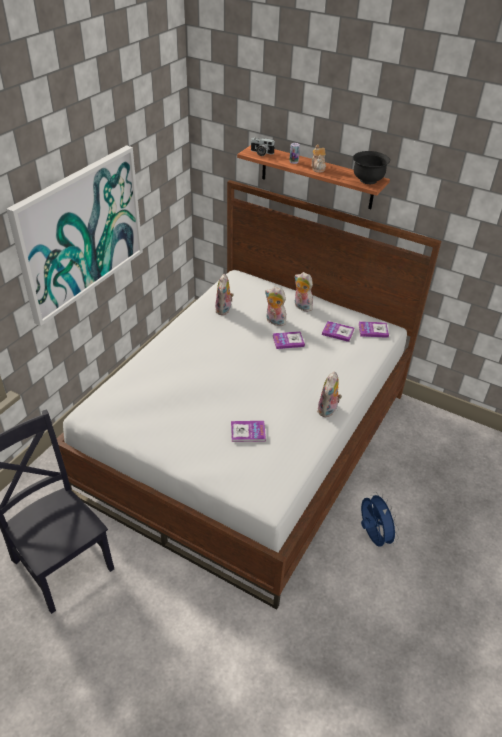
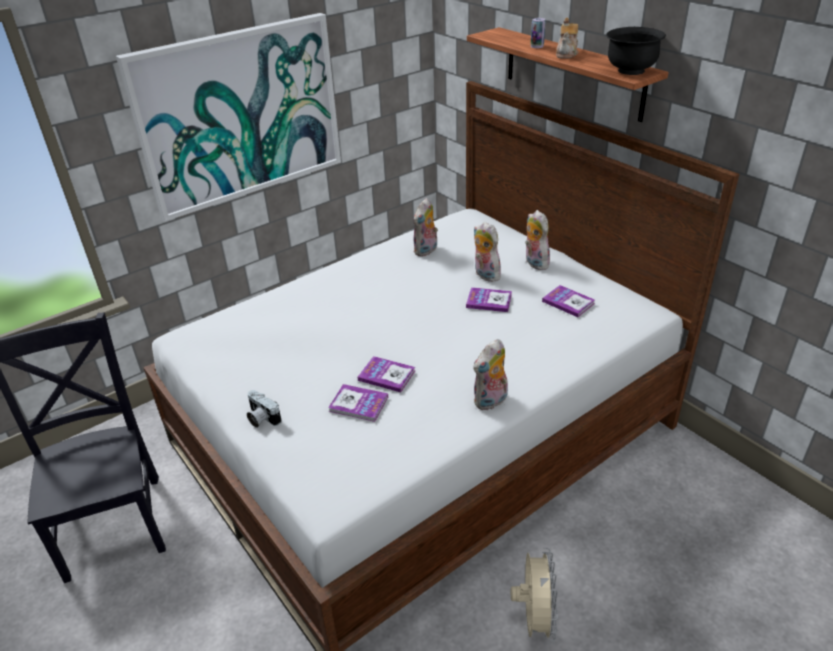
camera: 25 degrees right, 5 degrees down
camera [251,138,275,156] -> camera moved to [247,390,282,428]
book [359,321,389,338] -> book moved to [358,356,415,392]
blue fan [361,492,399,547] -> beige fan [511,548,558,644]

